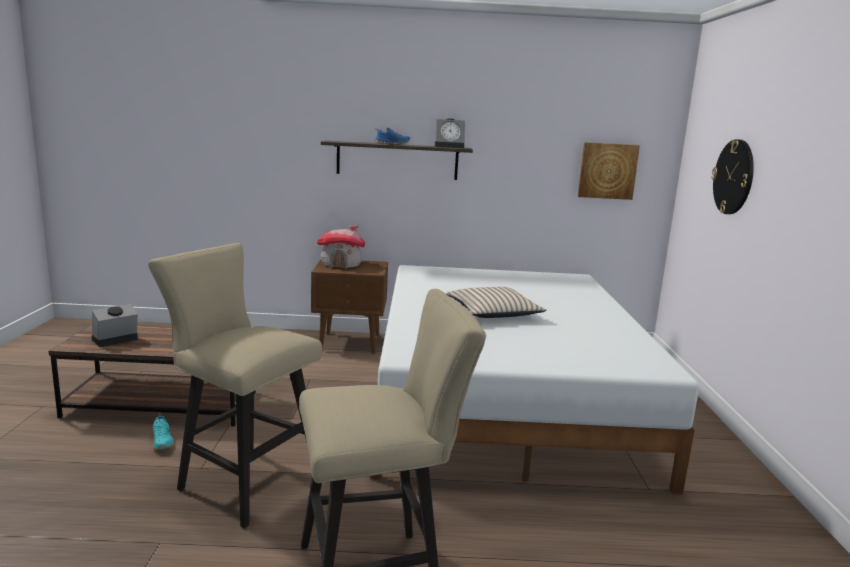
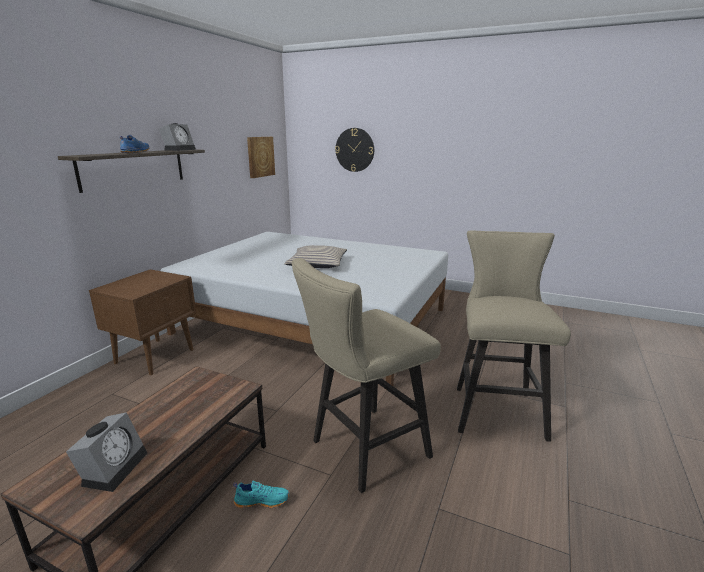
camera: 65 degrees left, 5 degrees up
alarm clock [92,304,138,347] -> alarm clock turned 150 degrees counterclockwise [66,412,147,492]
toy house [317,225,365,269] -> none

